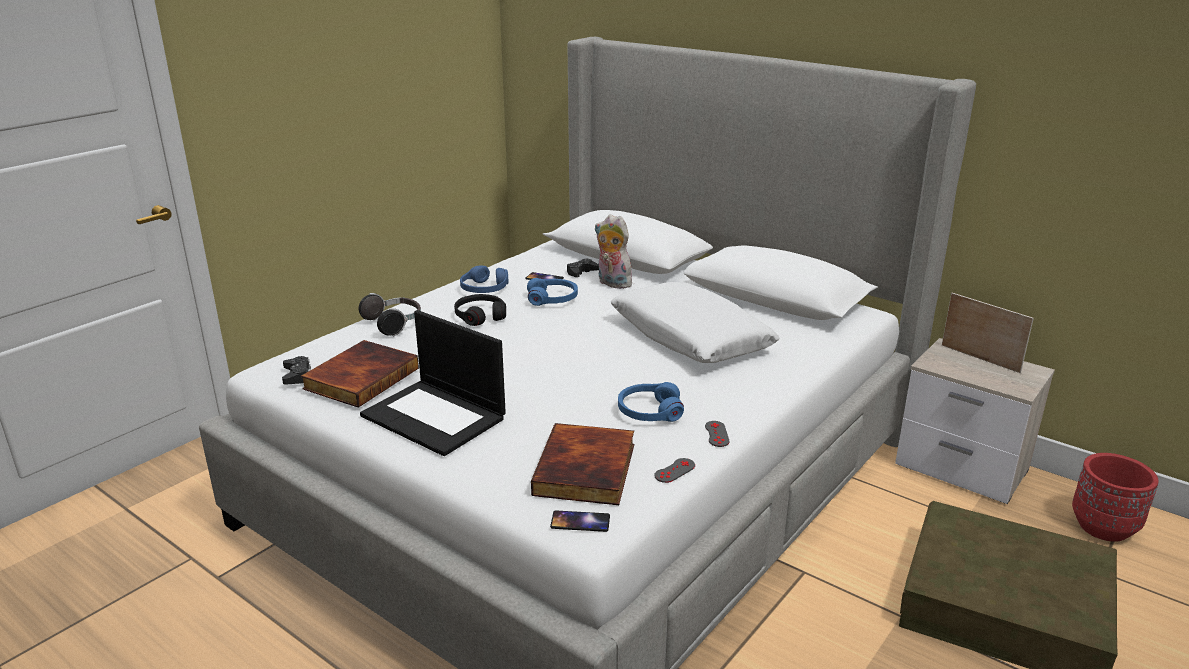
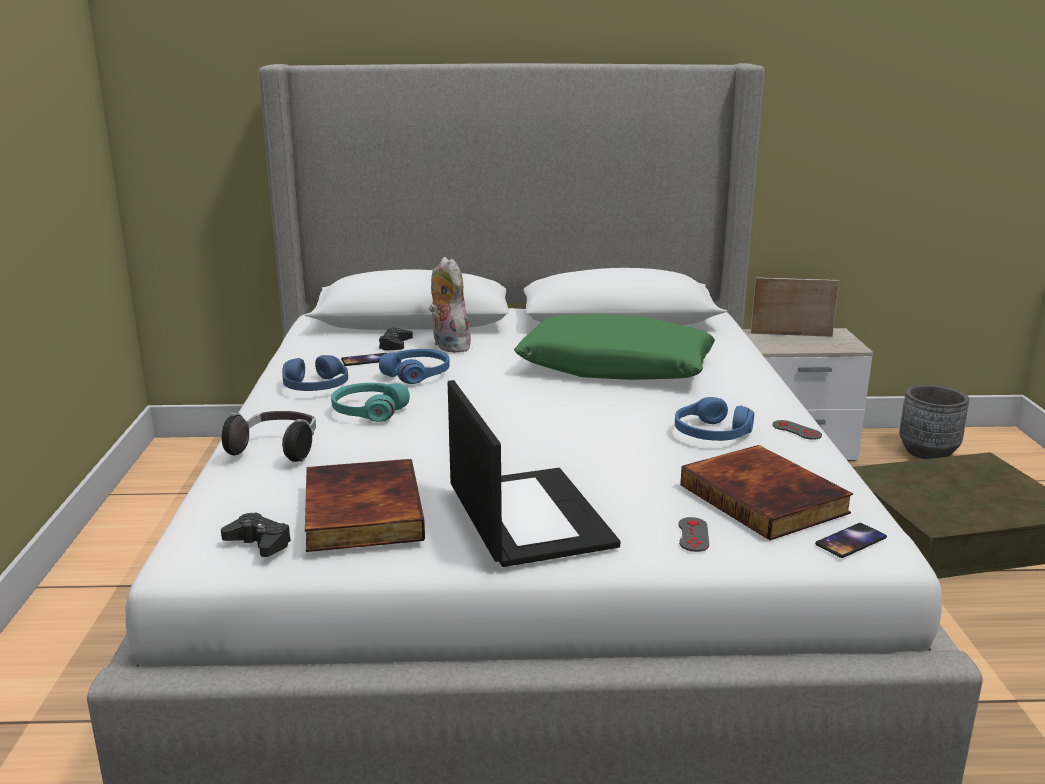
camera: 40 degrees left, 5 degrees down
laptop [360,310,506,456] -> laptop turned 105 degrees counterclockwise [447,380,620,567]
black headphones [454,294,506,326] -> turquoise headphones [331,383,410,422]
plush toy [594,214,632,289] -> plush toy turned 60 degrees clockwise [429,257,471,353]
white pillow [610,282,780,363] -> green pillow [514,314,715,380]
grey game controller [654,458,695,483] -> grey game controller moved to [678,517,709,552]
red planter [1072,453,1158,542] -> grey planter [899,385,969,459]

